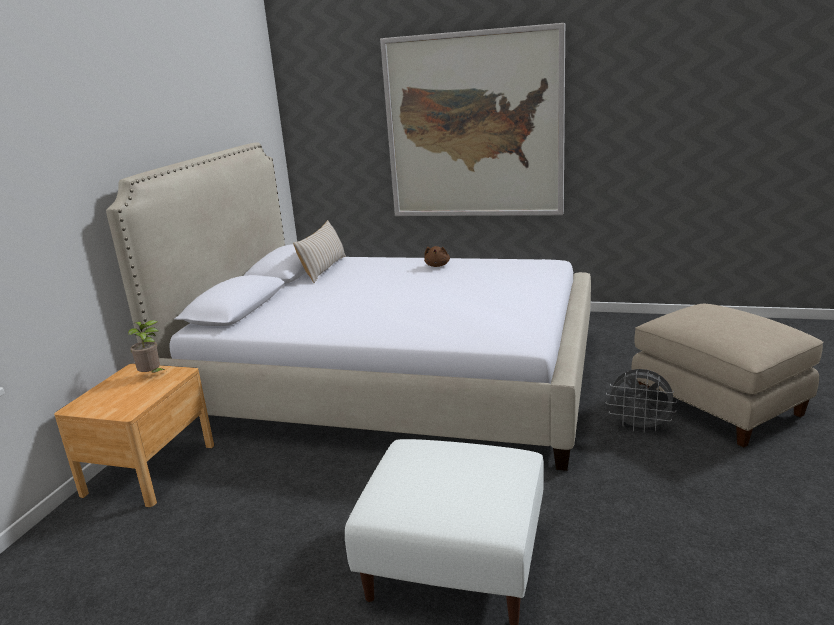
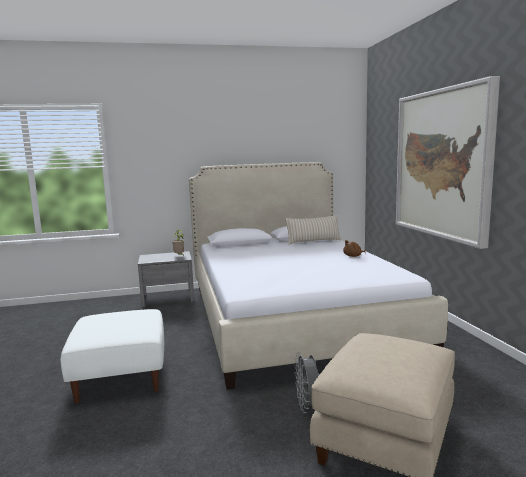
camera: 60 degrees right, 10 degrees down
brown nightstand [54,364,214,507] -> grey nightstand [138,251,194,307]

